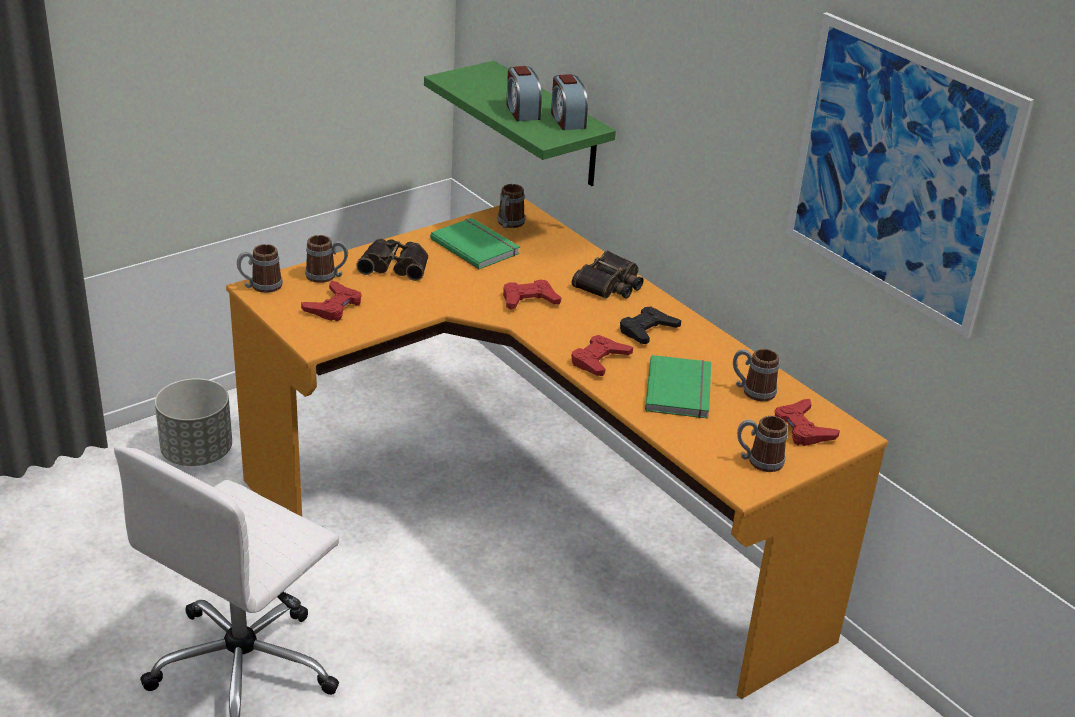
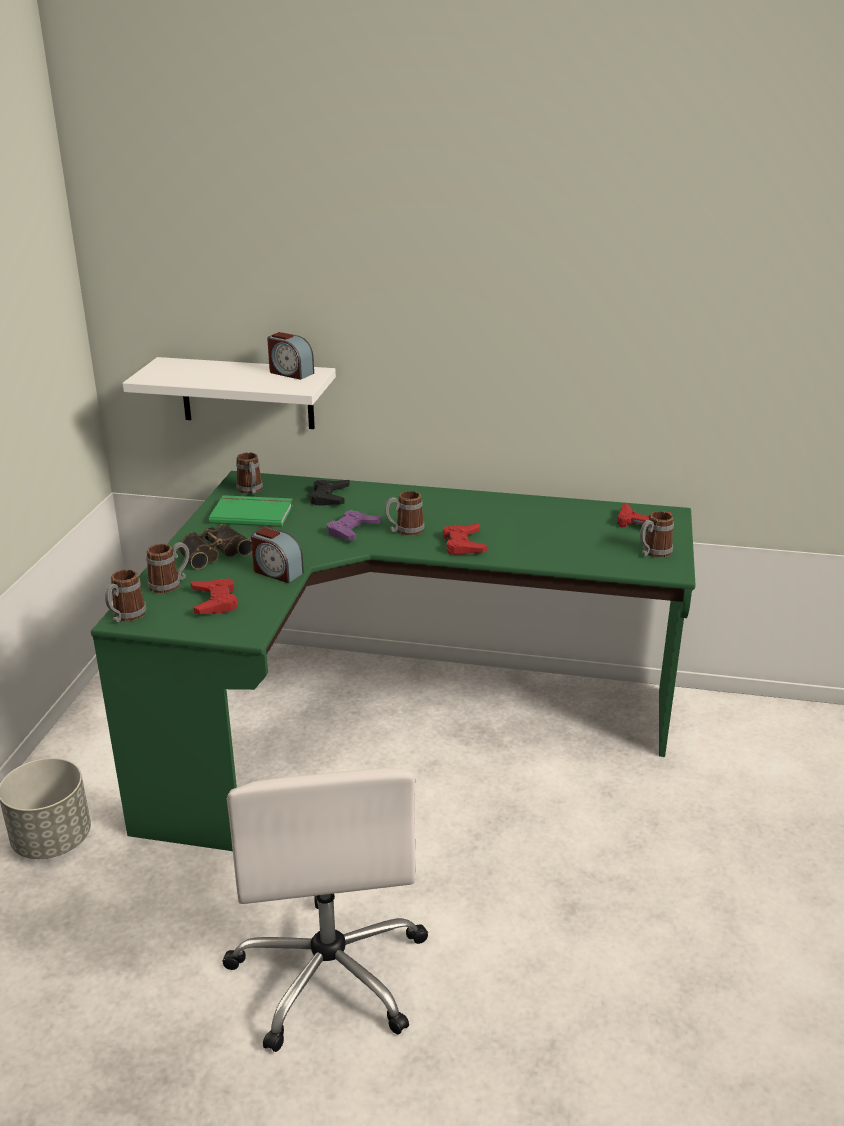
camera: 40 degrees left, 5 degrees down
orange desk [226,199,888,699] -> green desk [91,471,696,851]
green shelf [424,61,616,186] -> white shelf [122,357,336,429]
red game controller [503,279,561,309] -> purple game controller [327,510,381,540]
alarm clock [506,66,542,121] -> alarm clock moved to [251,527,304,583]
binoculars [572,251,644,299] -> none
black game controller [620,306,681,344] -> black game controller moved to [309,480,350,506]
green book [645,355,711,418] -> none
mug [733,349,779,401] -> mug moved to [385,491,425,536]
picture [785,12,1034,339] -> none

